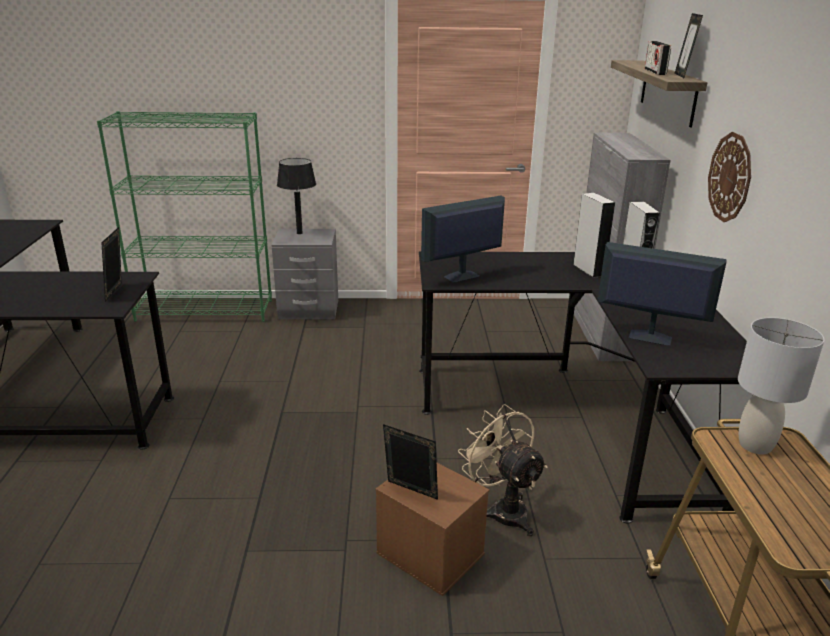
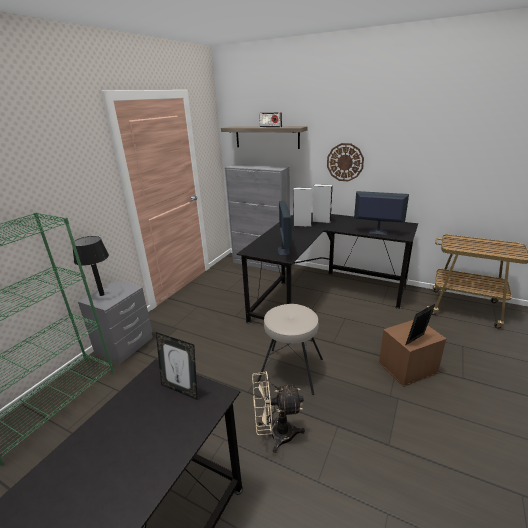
camera: 60 degrees left, 0 degrees up
beige fan [458,404,548,536] -> beige fan moved to [252,371,305,453]
monitor [598,242,727,345] -> monitor turned 60 degrees clockwise [354,191,409,235]
picture frame [675,13,703,78] -> none
grey table lamp [738,317,824,454] -> none
none -> beige stool [257,304,323,395]

